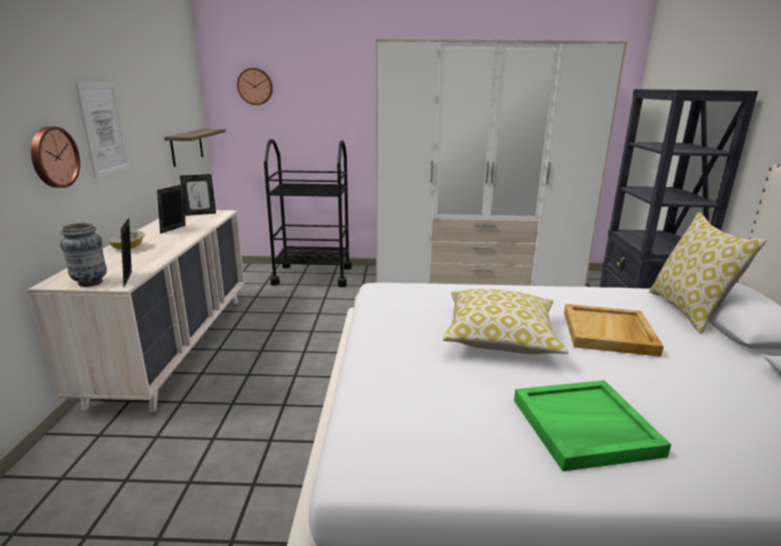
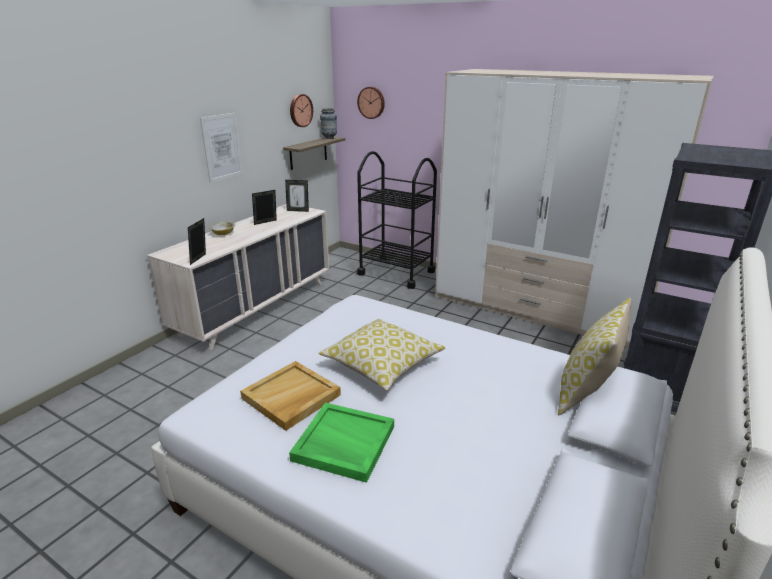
camera: 30 degrees right, 5 degrees up
wall clock [31,127,80,188] -> wall clock moved to [290,94,313,127]
vase [60,223,107,287] -> vase moved to [320,108,337,139]
beige tray [564,304,664,357] -> beige tray moved to [240,361,341,431]

